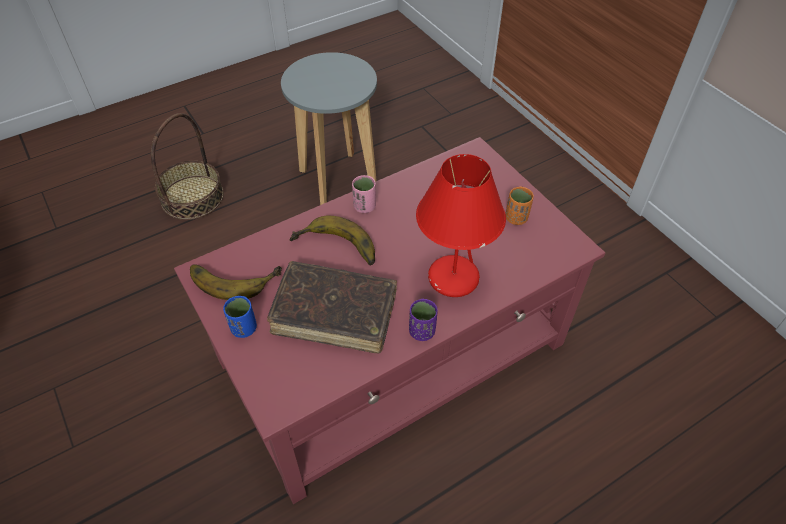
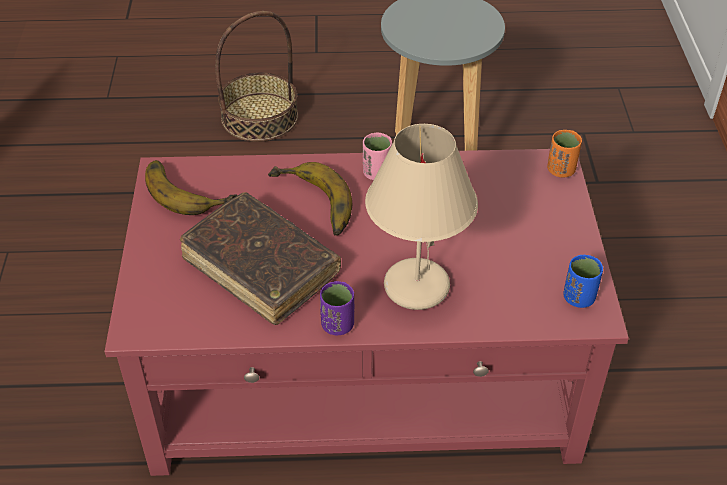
camera: 30 degrees right, 5 degrees down
blue cup [223,296,257,338] -> blue cup moved to [564,255,603,308]
red table lamp [416,154,506,297] -> beige table lamp [365,124,478,310]
orange cup [505,186,534,225] -> orange cup moved to [547,130,582,177]

